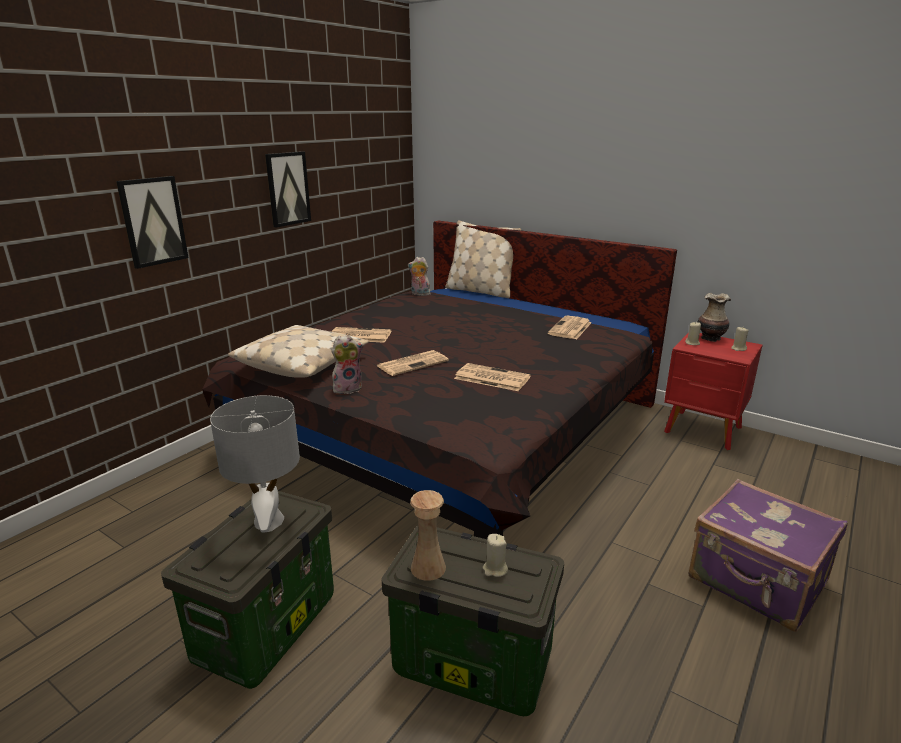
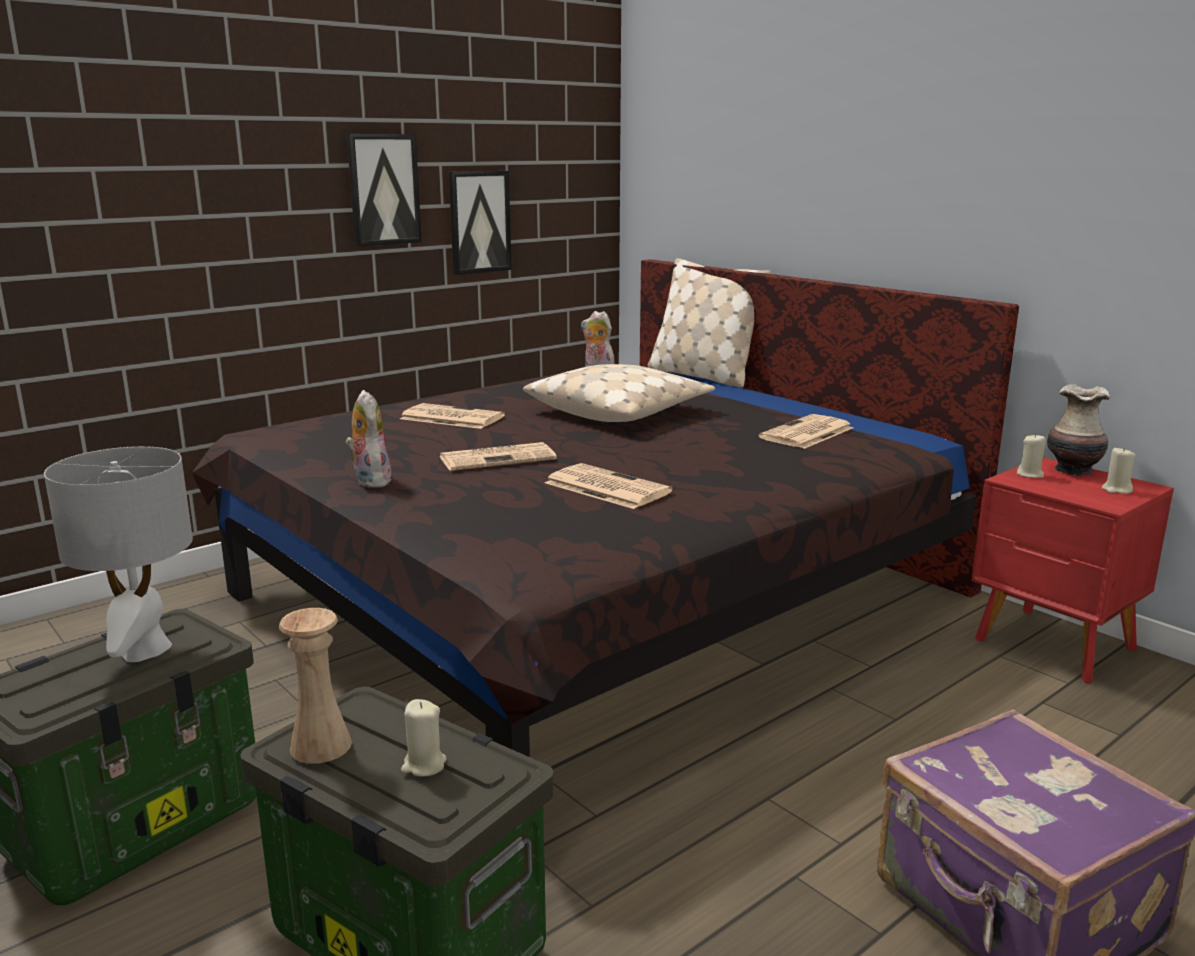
camera: 15 degrees right, 5 degrees down
picture [116,176,188,269] -> picture moved to [449,171,512,275]
beige pillow [228,325,369,378] -> beige pillow moved to [523,364,715,422]
plush toy [332,335,364,394] -> plush toy turned 105 degrees counterclockwise [345,390,394,488]

